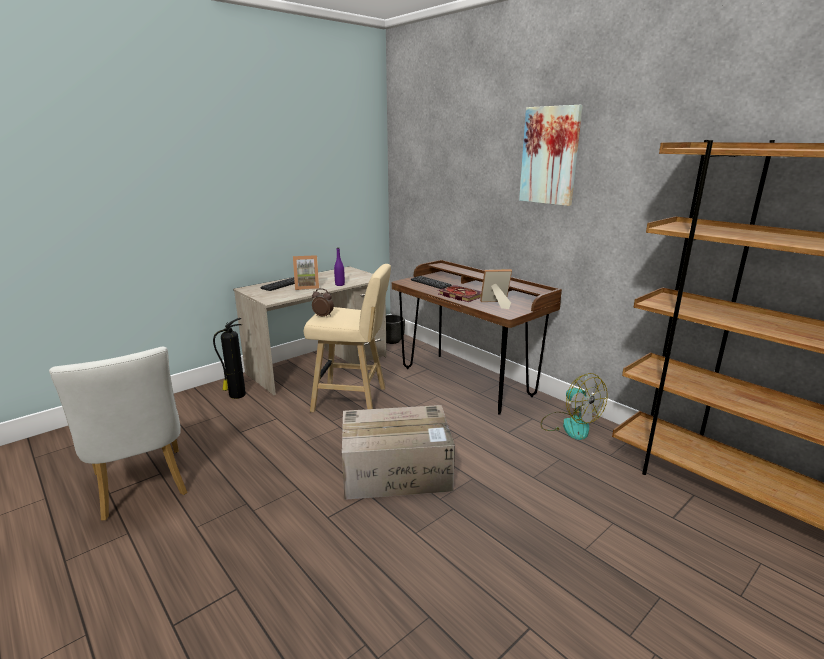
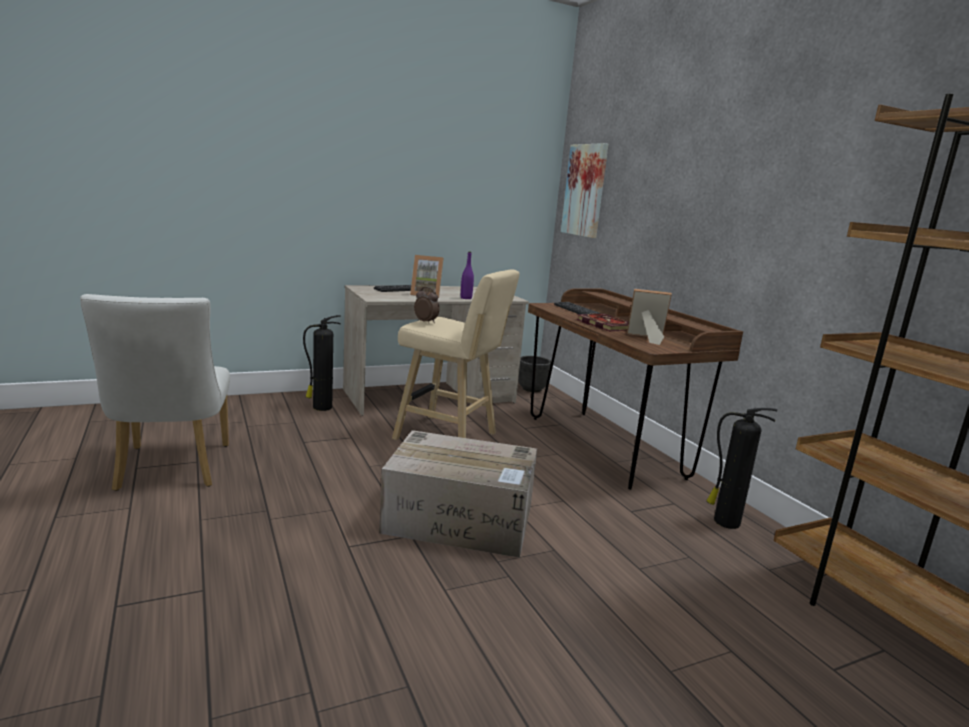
camera: 15 degrees right, 5 degrees down
picture [519,105,583,206] -> picture moved to [561,143,608,238]
fan [541,373,607,440] -> fire extinguisher [706,408,777,529]

